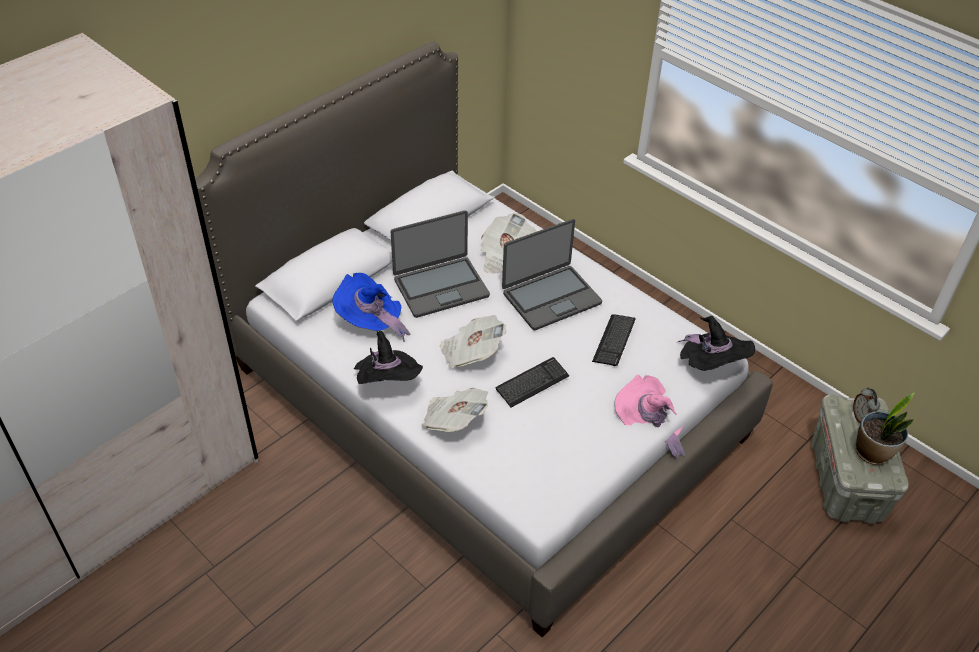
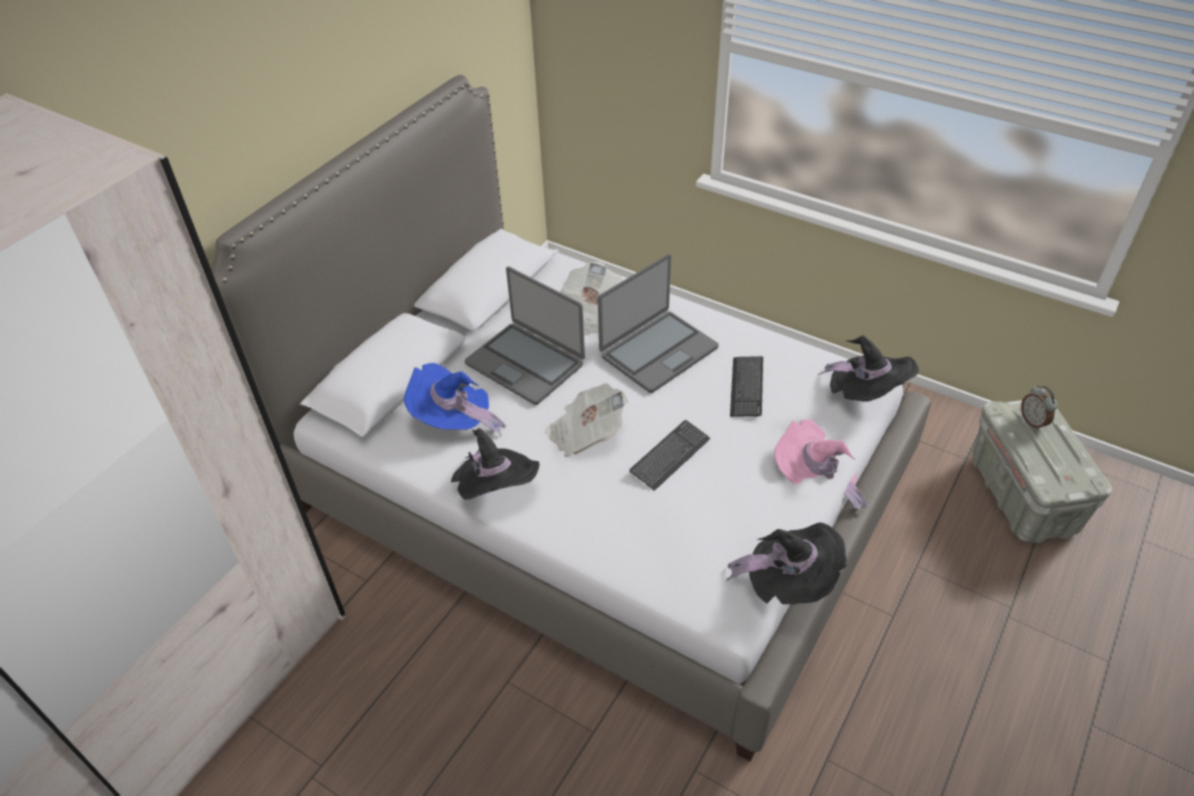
camera: 10 degrees left, 0 degrees up
laptop [391,210,490,318] -> laptop turned 75 degrees clockwise [465,266,585,405]
newspaper [421,388,488,432] -> none
potted plant [855,392,915,465] -> none
none -> black hat [726,522,847,604]

